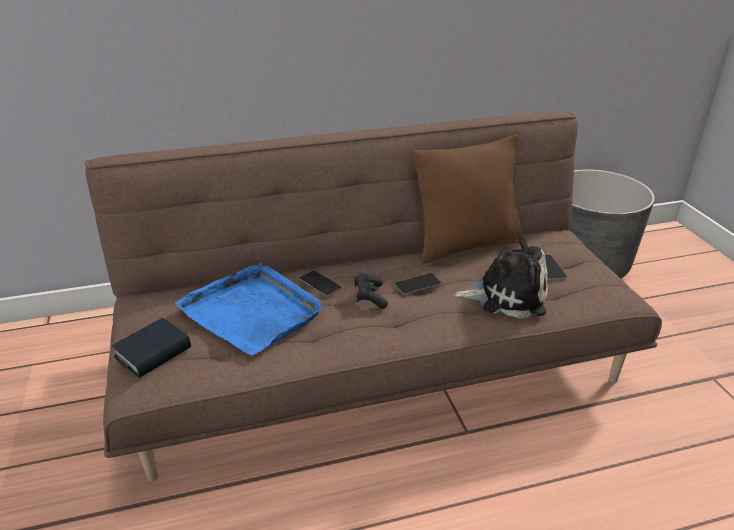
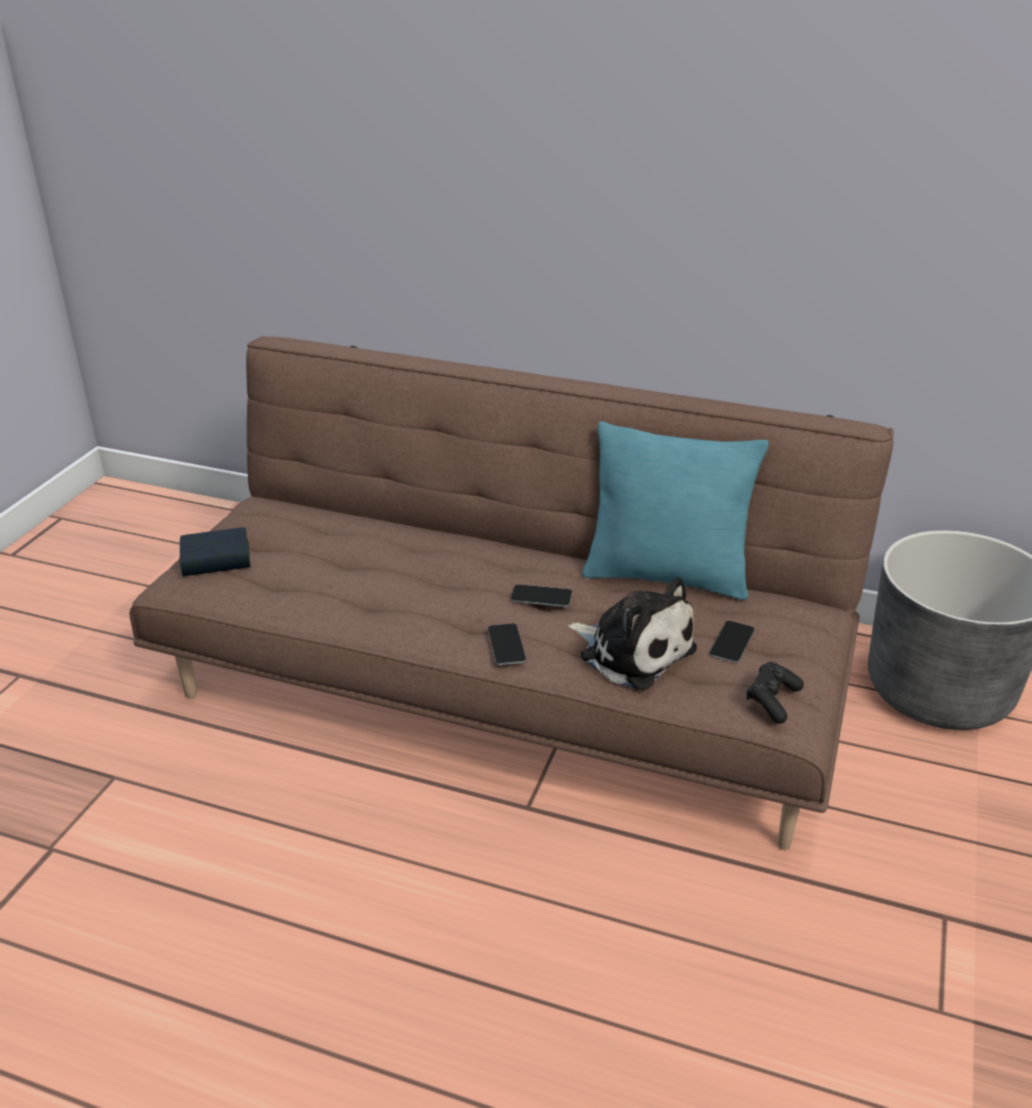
camera: 35 degrees right, 0 degrees up
blue tray [175,263,323,355] -> none
phone [300,271,341,296] -> phone moved to [488,623,526,665]
black game controller [354,273,388,309] -> black game controller moved to [746,662,804,724]
brown pillow [411,134,523,264] -> turquoise pillow [582,421,769,600]

